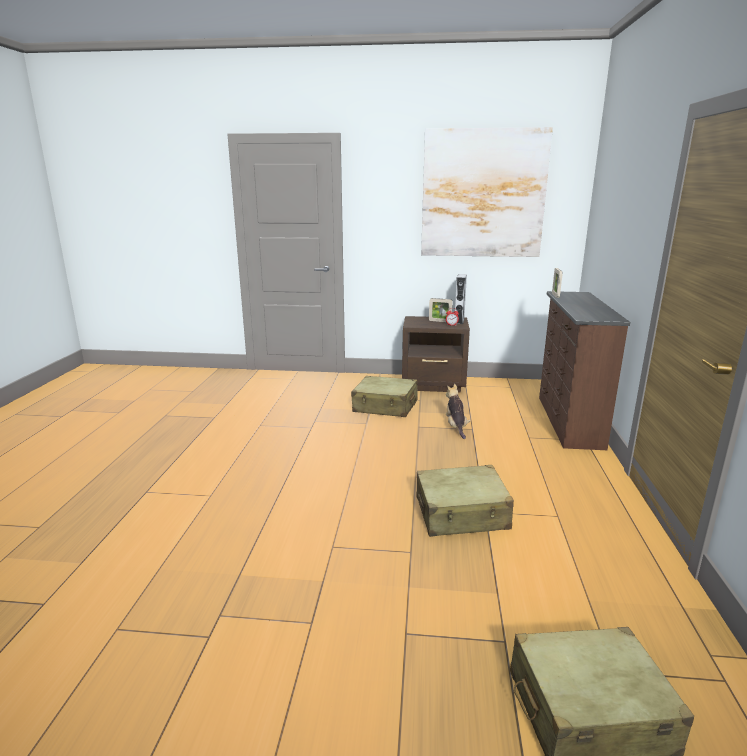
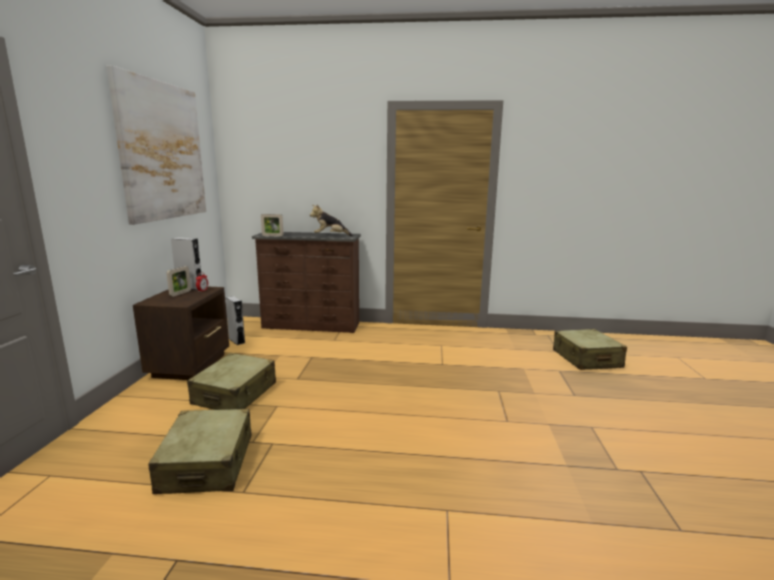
camera: 90 degrees left, 5 degrees down
beige suitcase [416,465,514,537] -> beige suitcase moved to [148,409,251,494]
plush toy [446,384,470,439] -> plush toy moved to [310,205,353,236]
none -> grey speaker [225,296,245,345]

